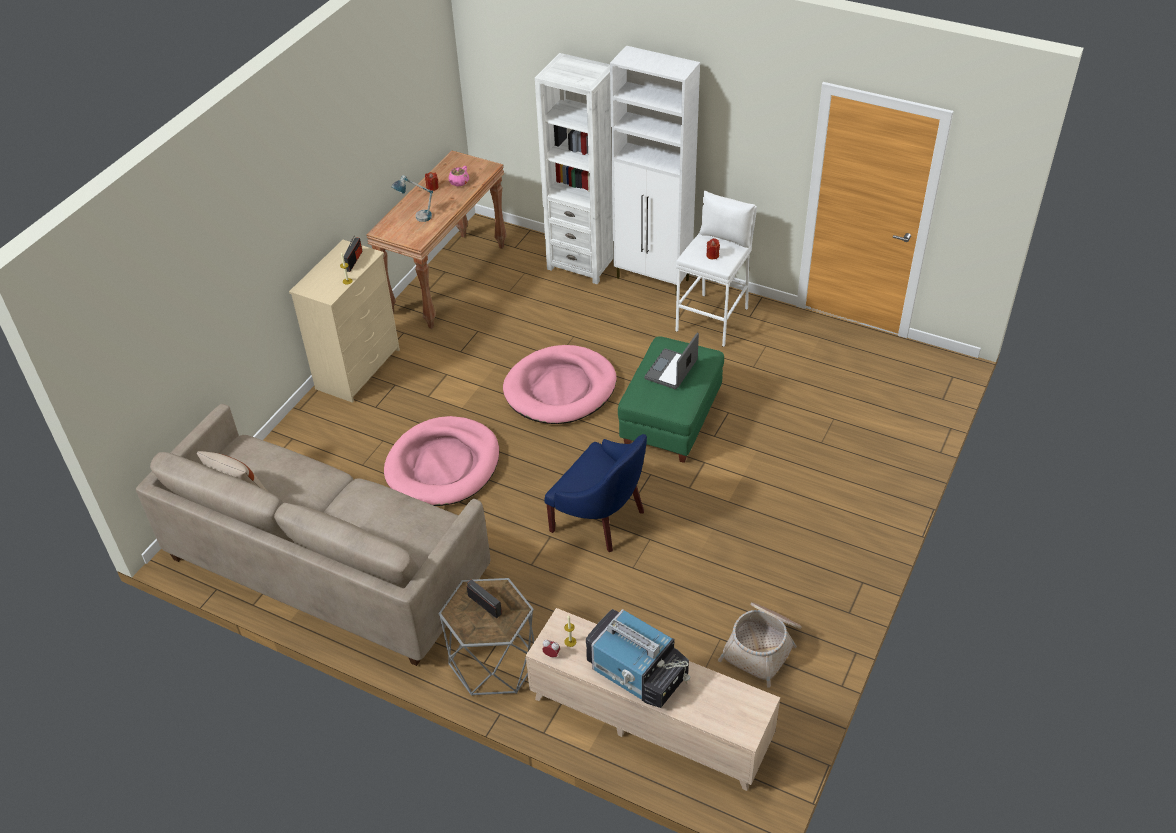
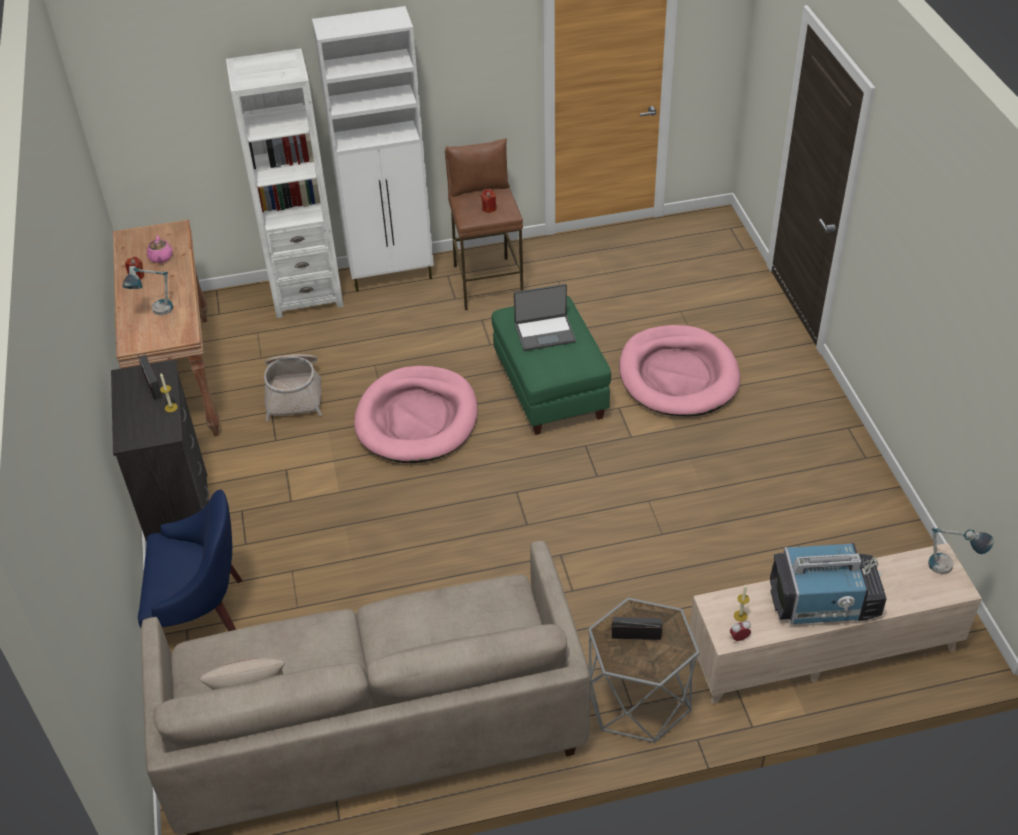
camera: 40 degrees left, 0 degrees up
beige dresser [289,240,400,403] -> black dresser [111,359,209,542]
pink dog bed [384,416,499,506] -> pink dog bed moved to [619,325,740,416]
blue armchair [544,434,647,552] -> blue armchair moved to [138,489,243,631]
laptop [644,333,699,389] -> laptop turned 90 degrees counterclockwise [514,284,576,351]
white stool [676,191,757,347] -> brown stool [445,138,523,310]
basket [718,602,802,688] -> basket moved to [264,354,322,421]
none -> table lamp [928,527,994,574]

